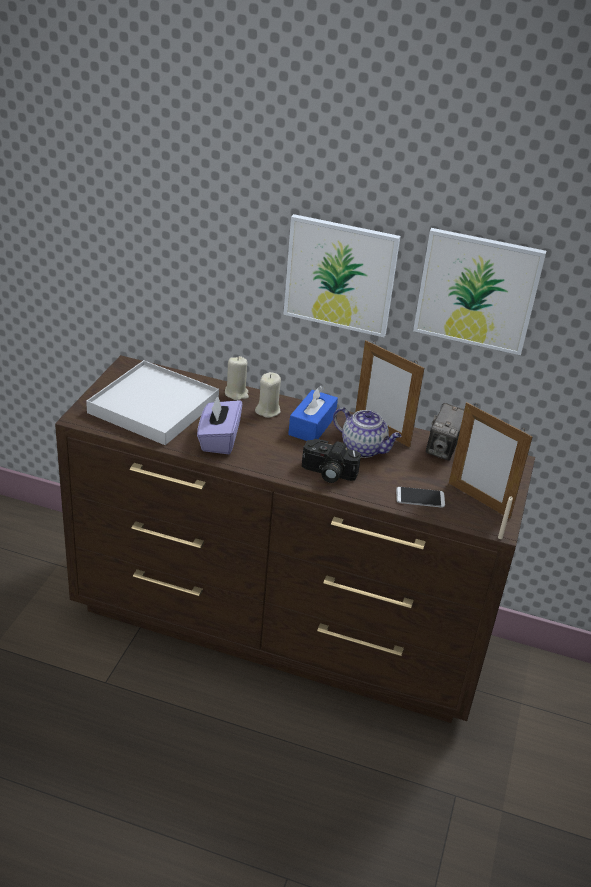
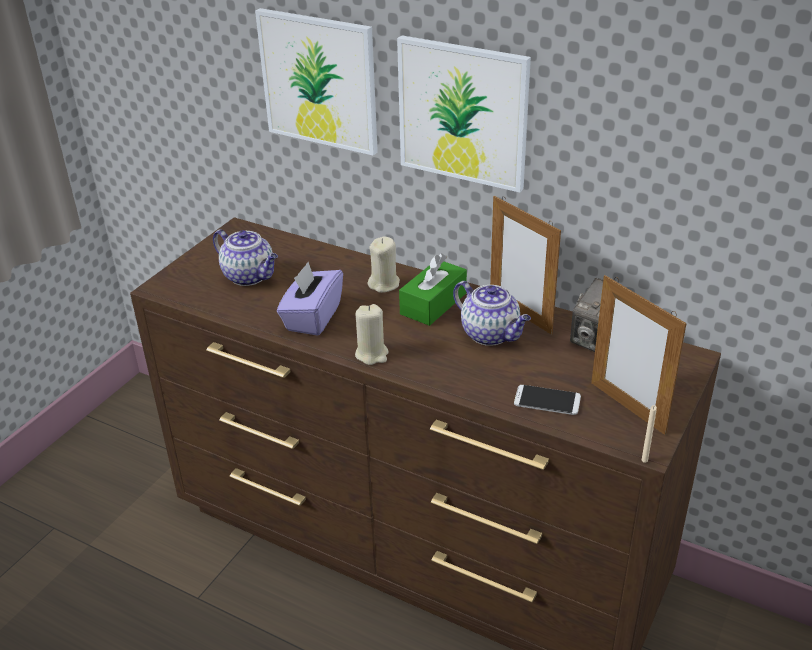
camera: 15 degrees right, 0 degrees up
white tray [86,360,219,445] -> teapot [213,229,278,286]
beige candle [225,356,249,400] -> beige candle moved to [355,304,389,365]
blue tissue box [288,386,338,441] -> green tissue box [399,253,467,326]
camera [302,439,361,483] -> none
picture [413,228,546,355] -> picture moved to [255,8,378,156]

